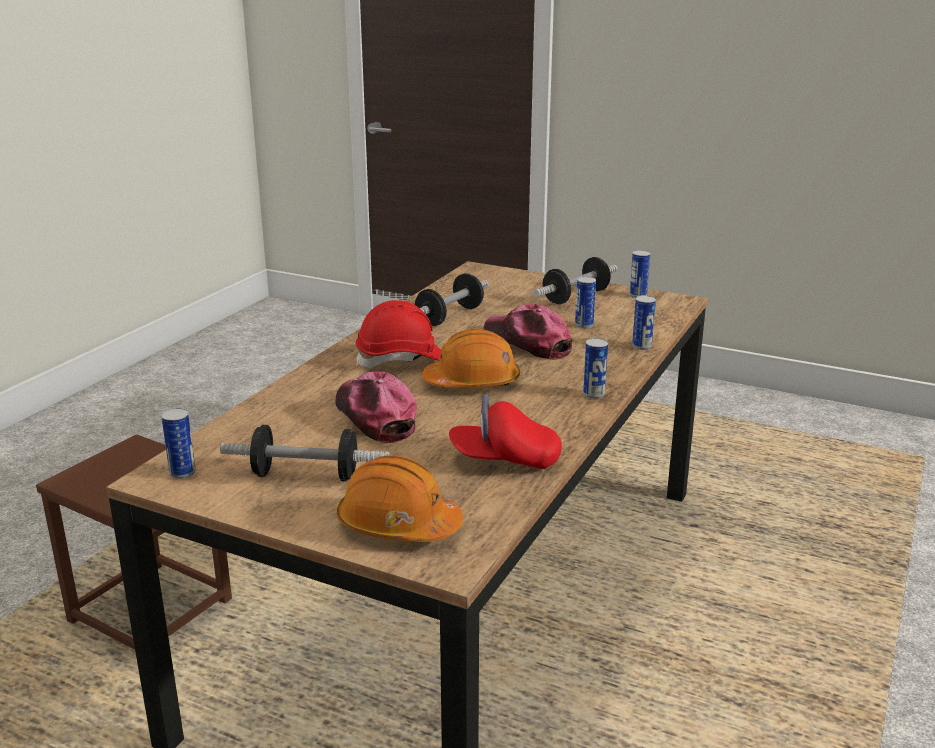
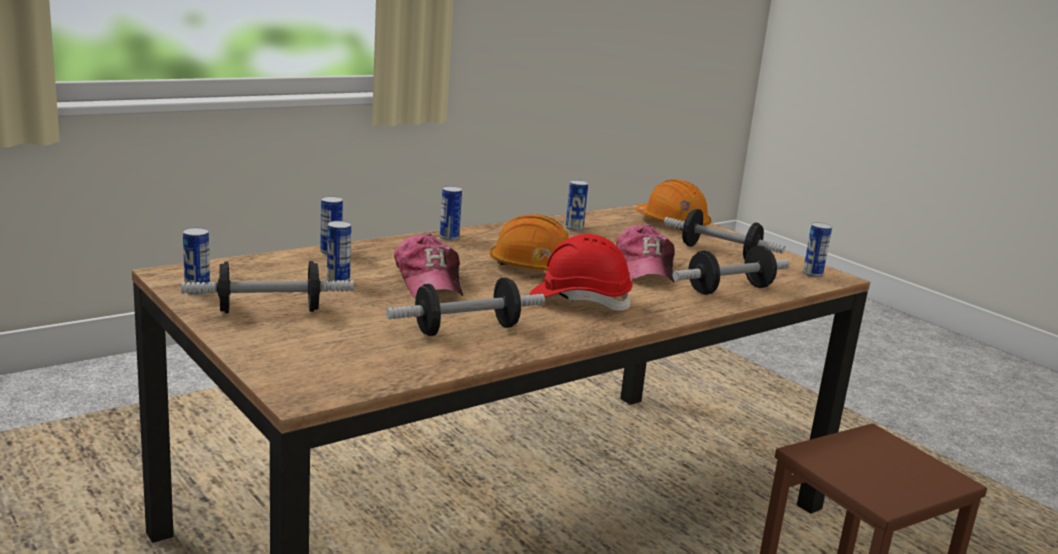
camera: 155 degrees left, 5 degrees down
red cap [449,394,562,469] -> can [566,180,588,231]
none -> dumbbell [673,245,790,295]

